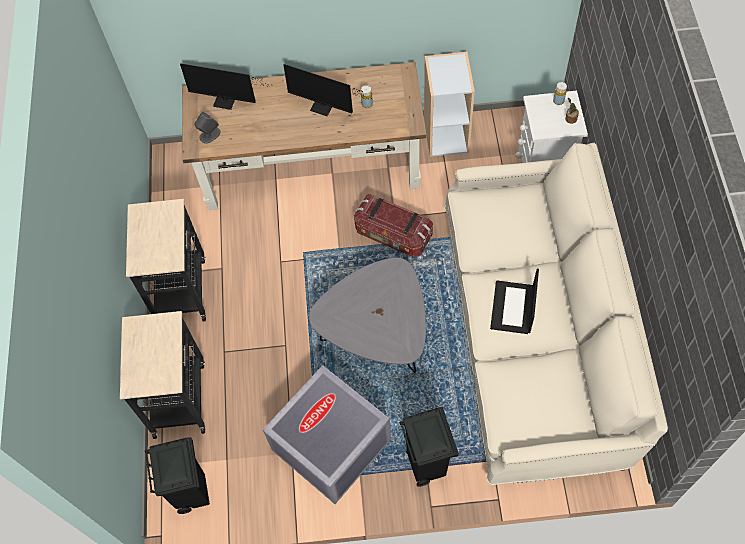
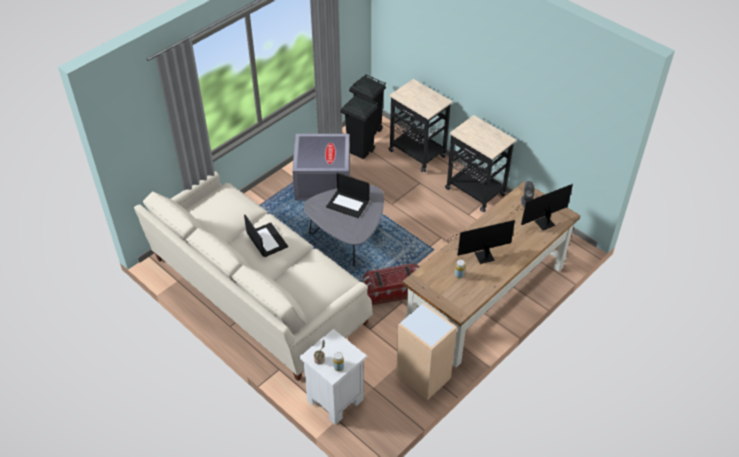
camera: 135 degrees right, 15 degrees down
black trash can [399,407,459,487] -> black trash can moved to [341,94,378,159]
none -> laptop [326,173,369,218]

